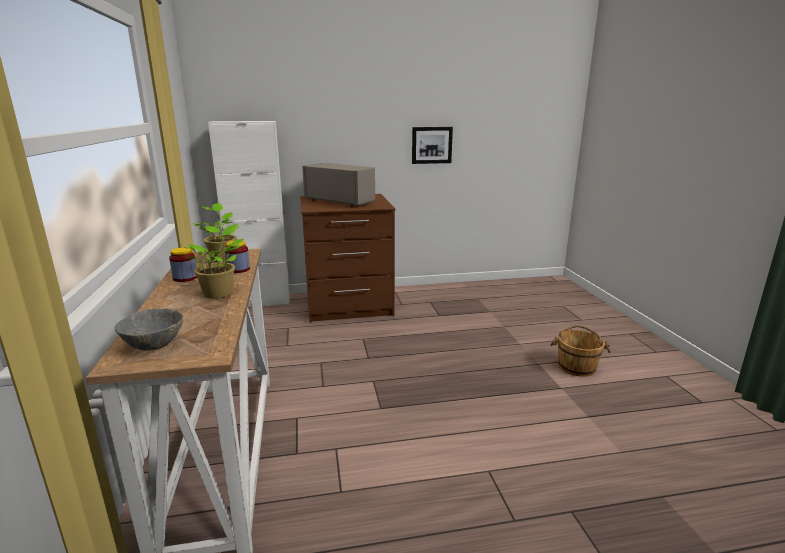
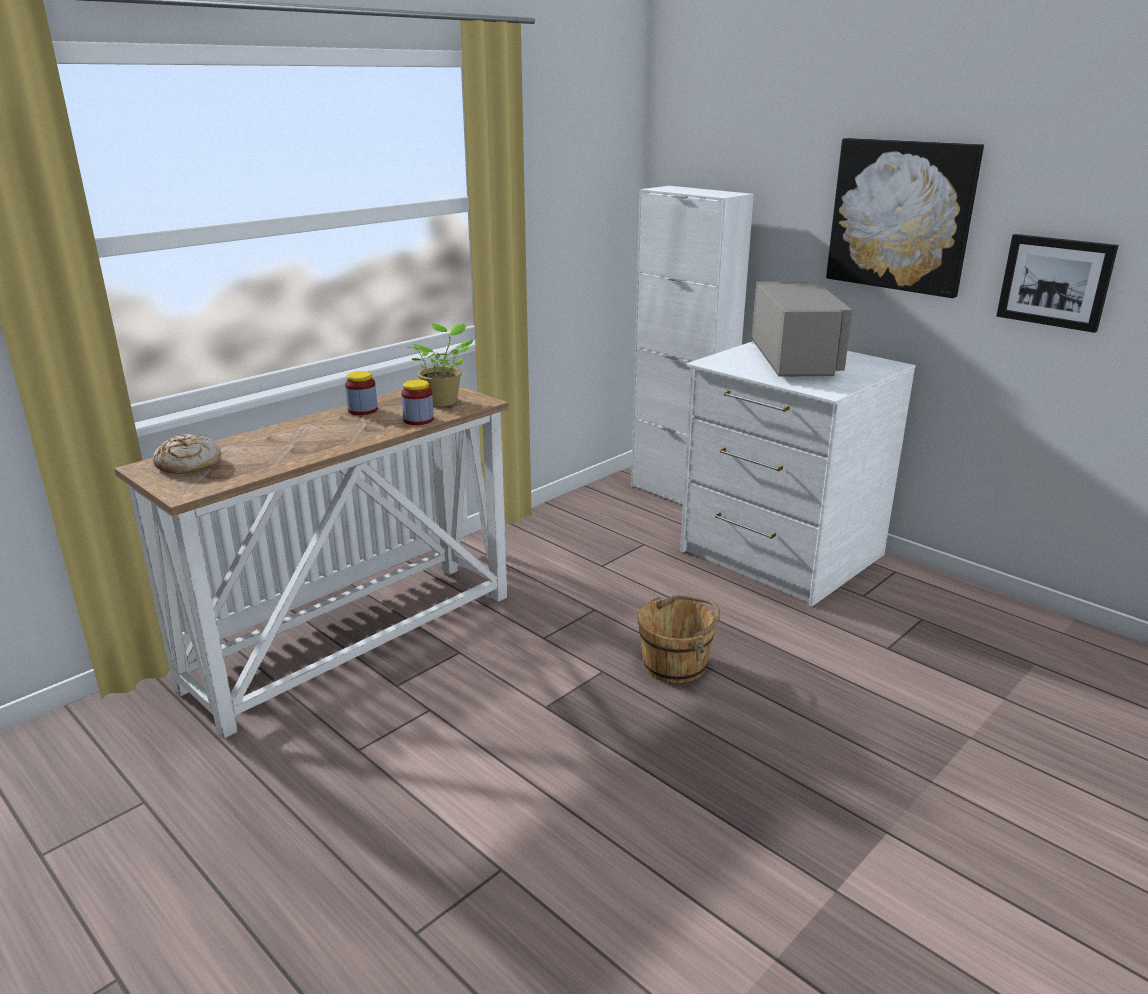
camera: 55 degrees right, 5 degrees up
grey bowl [115,309,183,351] -> bread [153,434,221,474]
potted plant [182,224,244,299] -> none
brown dresser [301,194,395,323] -> white dresser [680,341,916,606]
brown bucket [550,325,611,377] -> brown bucket moved to [638,595,720,683]
none -> picture [826,138,984,298]

